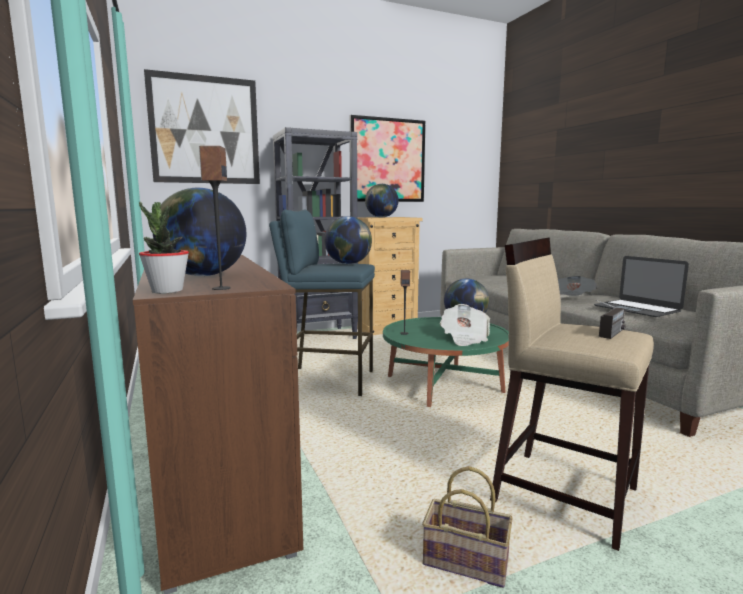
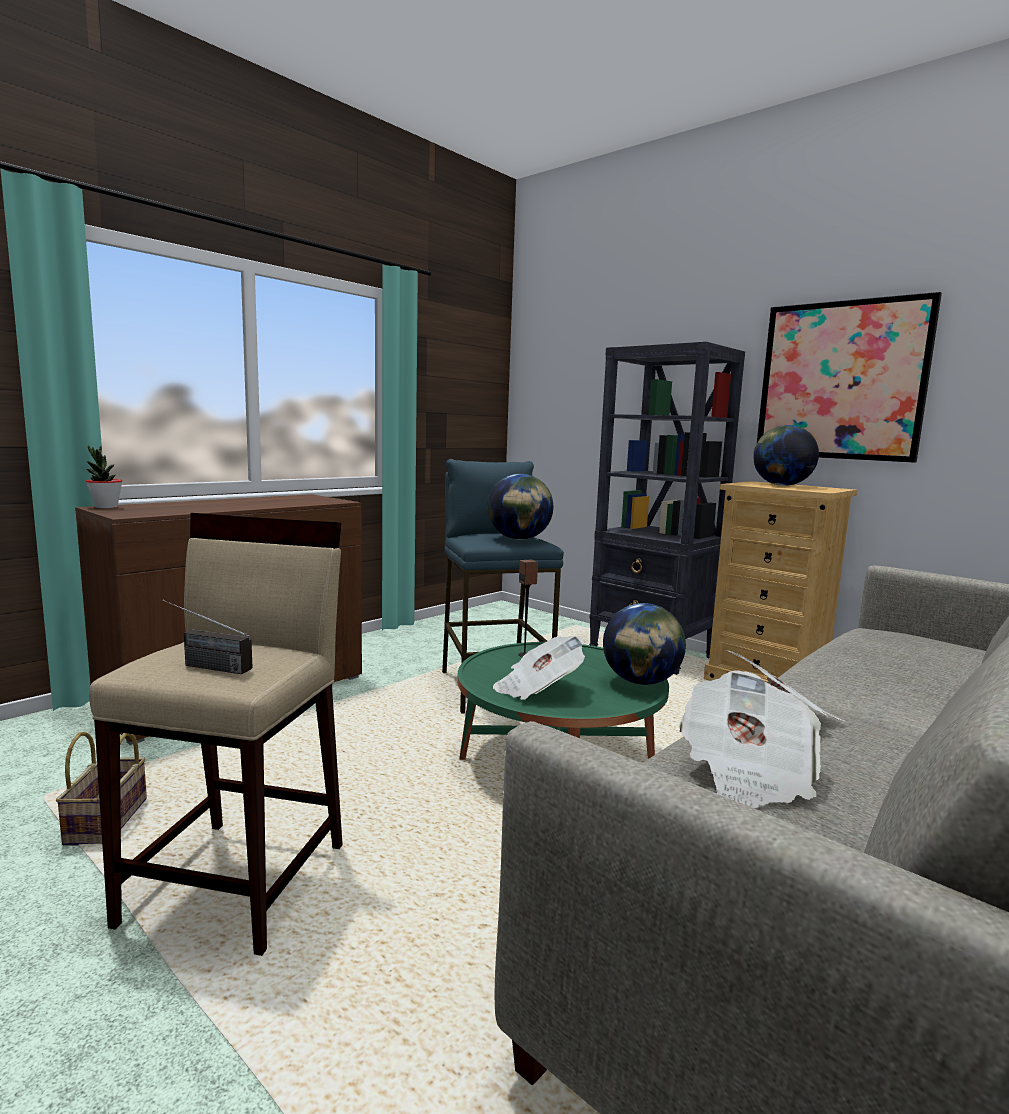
camera: 65 degrees right, 0 degrees up
picture [144,69,260,184] -> none
globe [153,188,246,276] -> none
speaker [199,146,231,290] -> none
laptop [594,256,689,317] -> newspaper [679,671,821,808]

